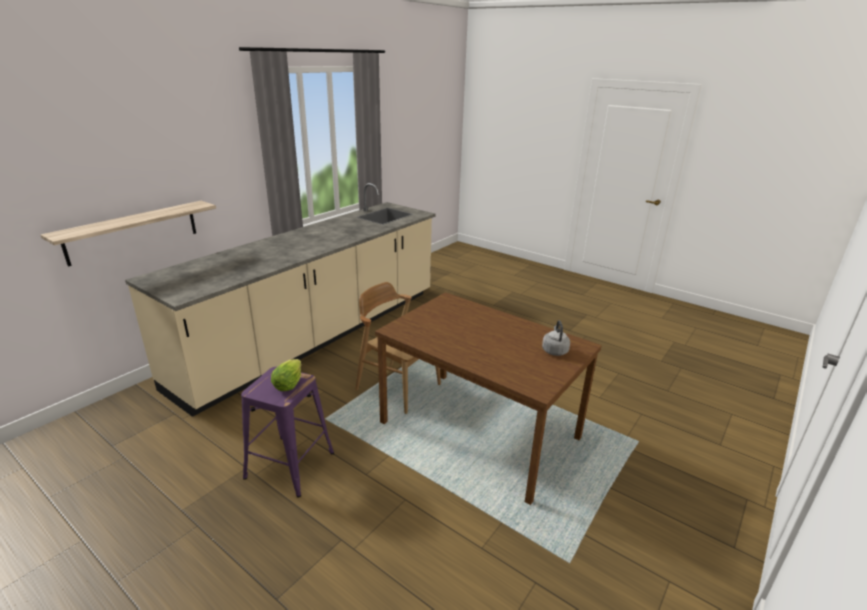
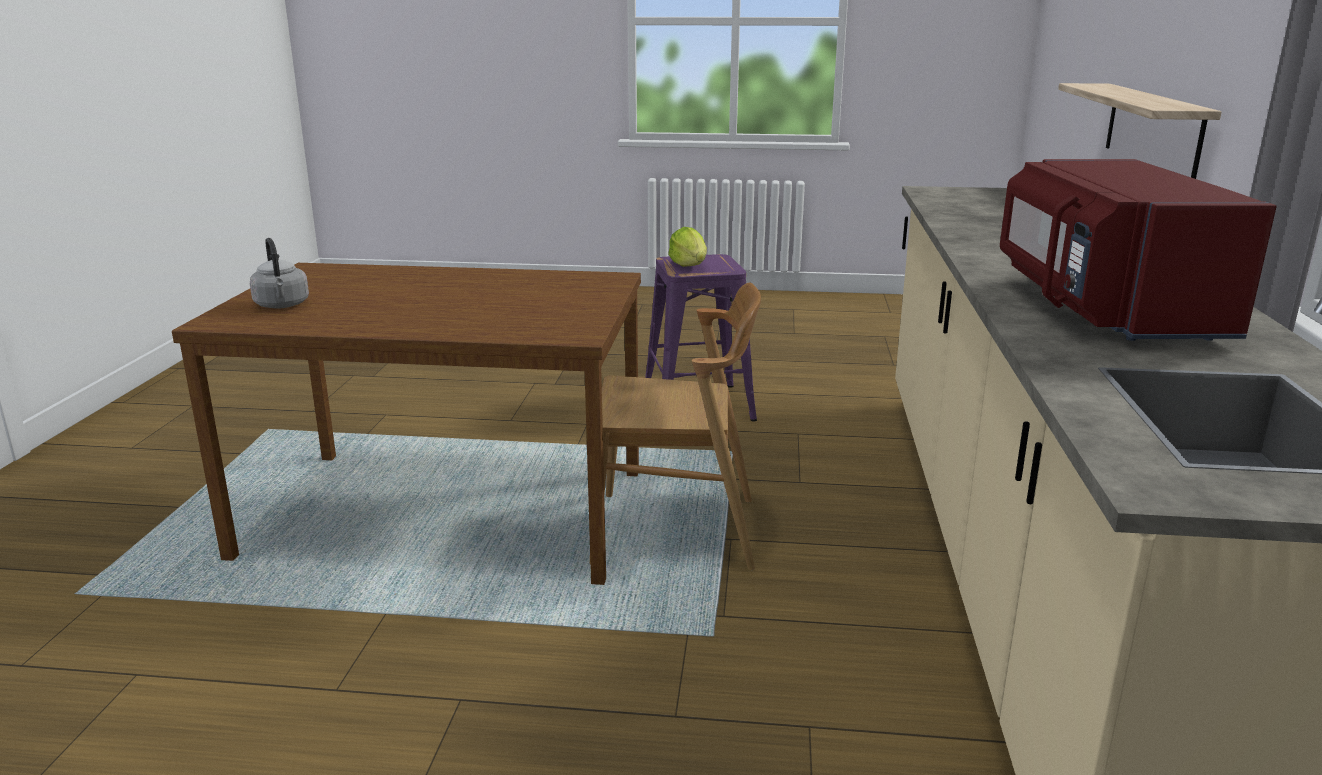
camera: 150 degrees right, 5 degrees down
none -> red microwave [1000,159,1277,341]

